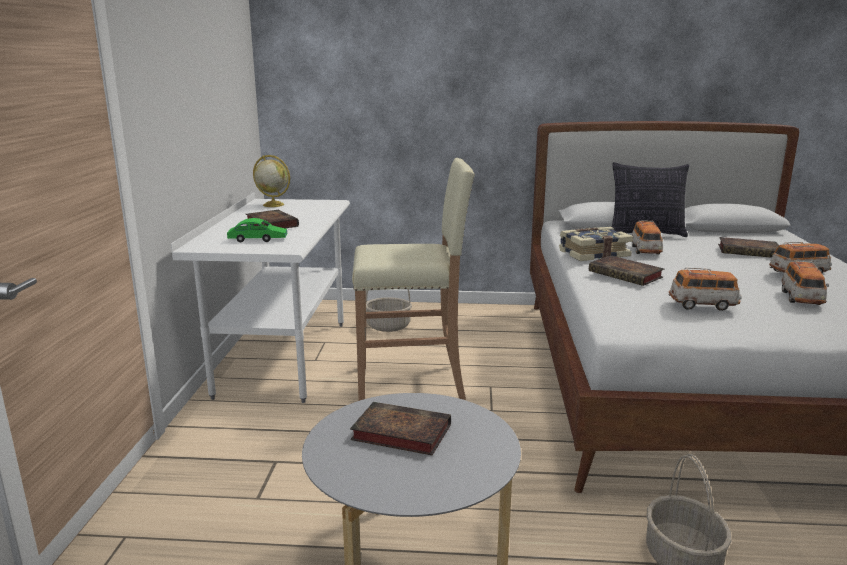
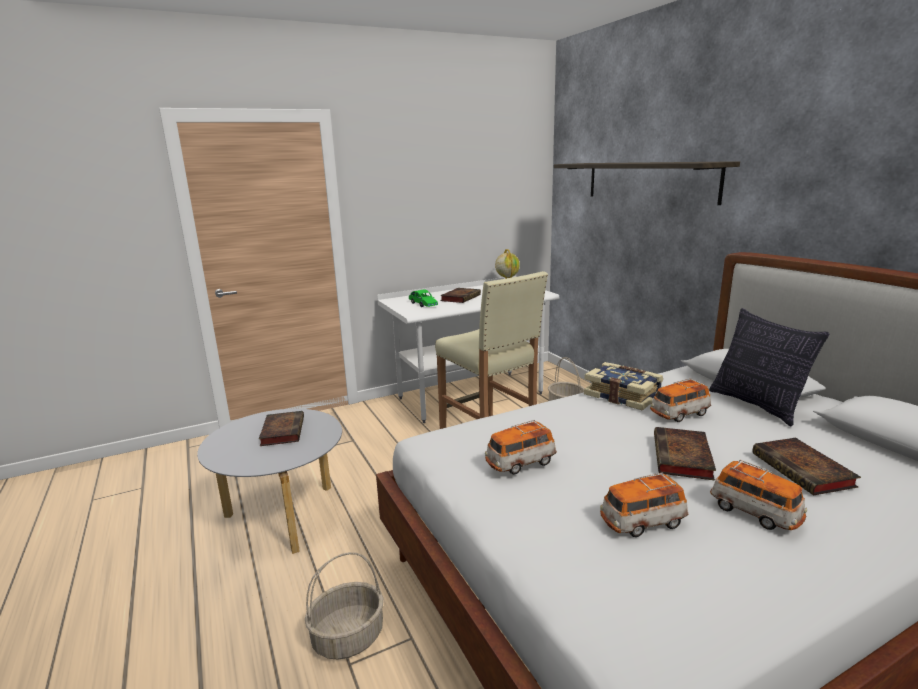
camera: 60 degrees right, 0 degrees up
book [589,255,664,286] -> book moved to [654,427,716,480]
toy car [669,268,742,311] -> toy car turned 90 degrees clockwise [485,420,557,474]
none -> shelf [554,161,740,205]

